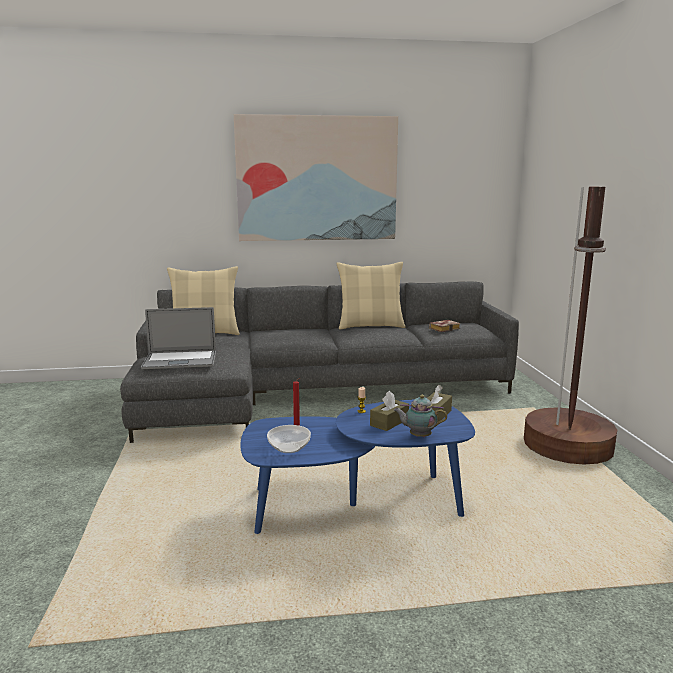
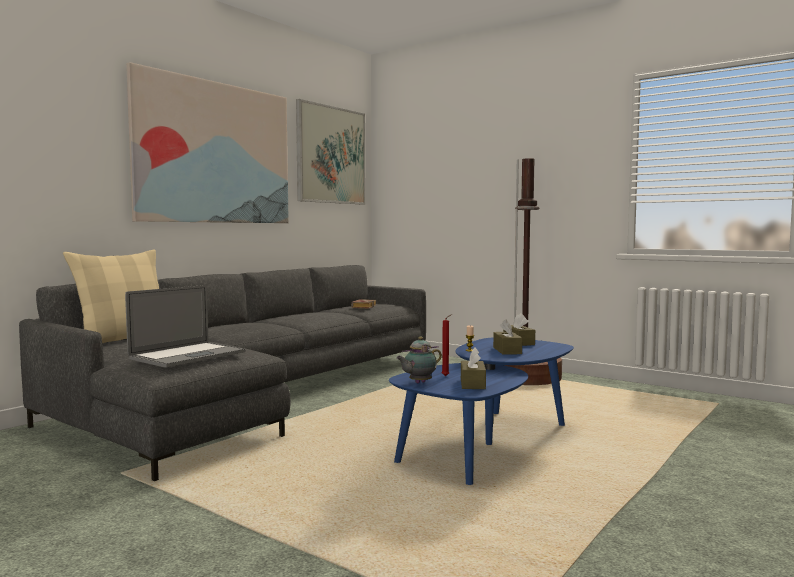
camera: 45 degrees left, 10 degrees down
bowl [267,425,311,453] -> brown tissue box [461,348,486,389]
beige pillow [336,262,406,329] -> none
teapot [394,395,447,437] -> teapot moved to [396,336,442,383]
none -> picture [296,99,365,204]

